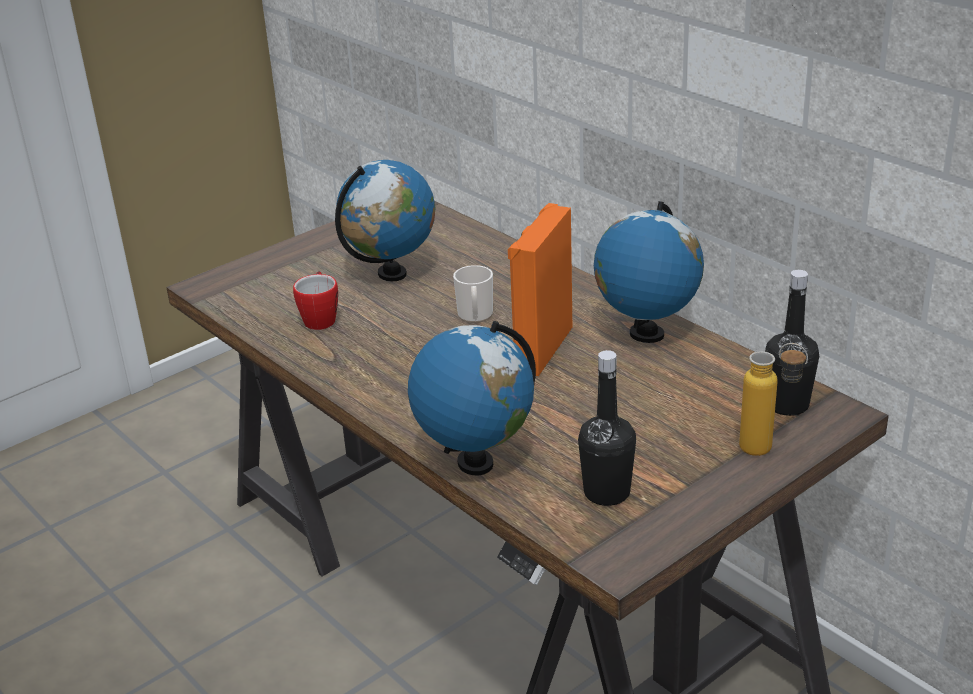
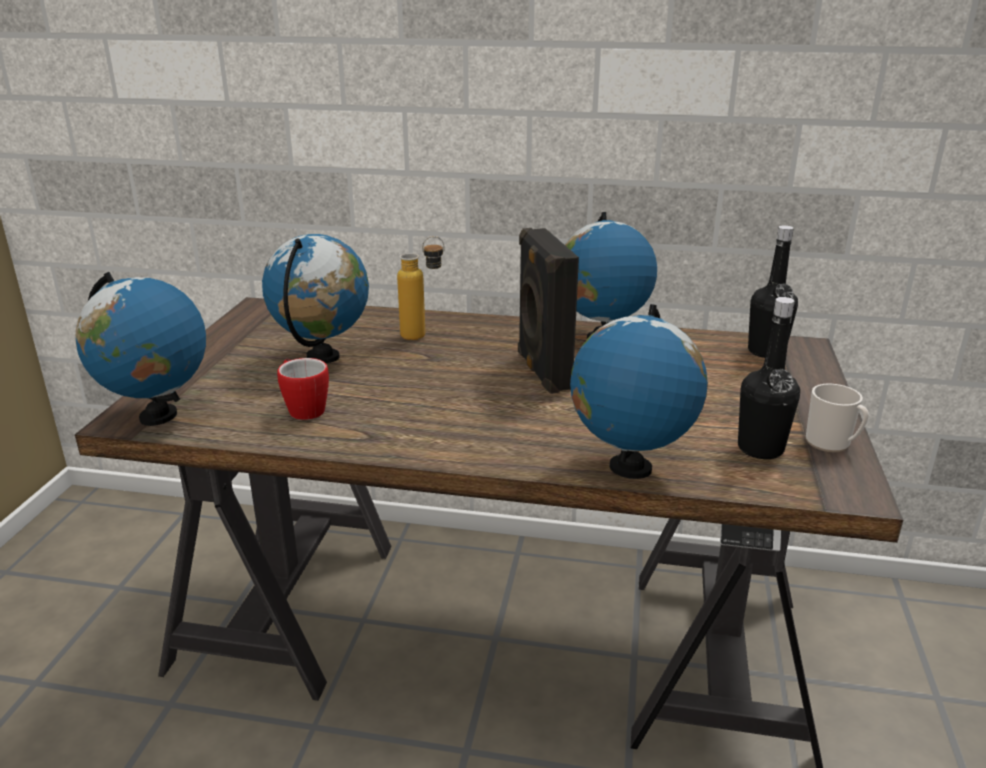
camera: 40 degrees left, 5 degrees down
mug [453,265,493,323] -> mug moved to [806,384,869,452]
orange speaker [508,203,572,376] -> black speaker [518,228,579,394]
bottle [739,343,808,456] -> bottle moved to [397,236,444,340]
none -> globe [76,272,206,426]

